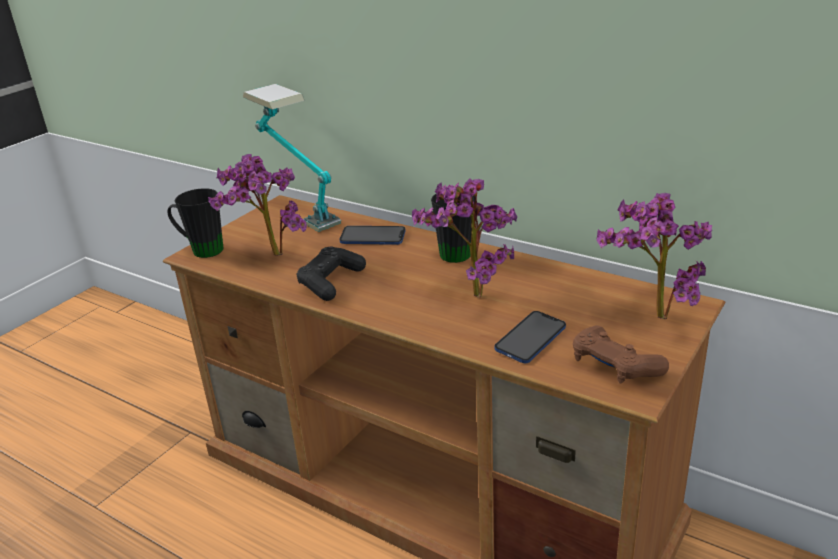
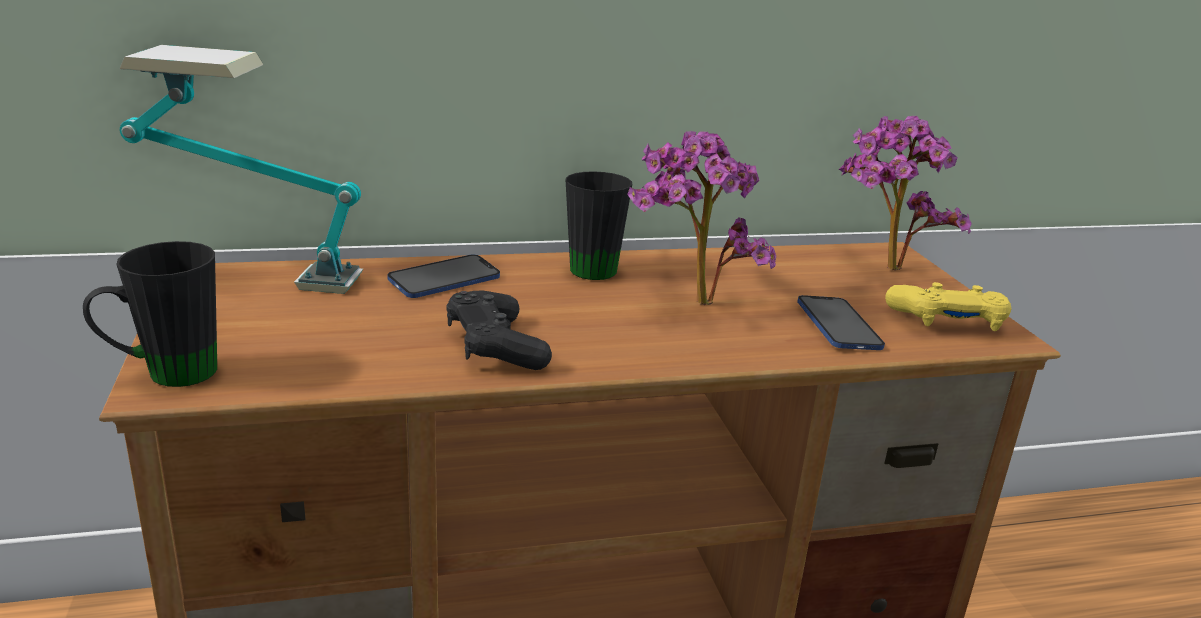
camera: 50 degrees left, 5 degrees down
potted plant [208,154,307,256] -> none
brown game controller [573,325,669,384] -> yellow game controller [885,282,1012,331]

